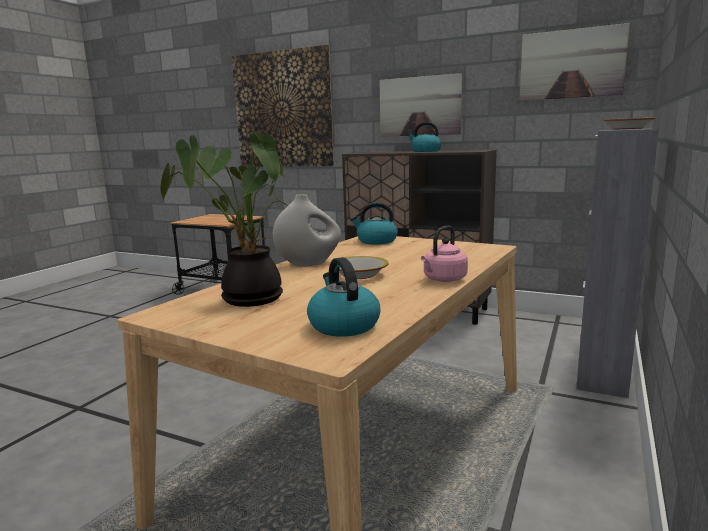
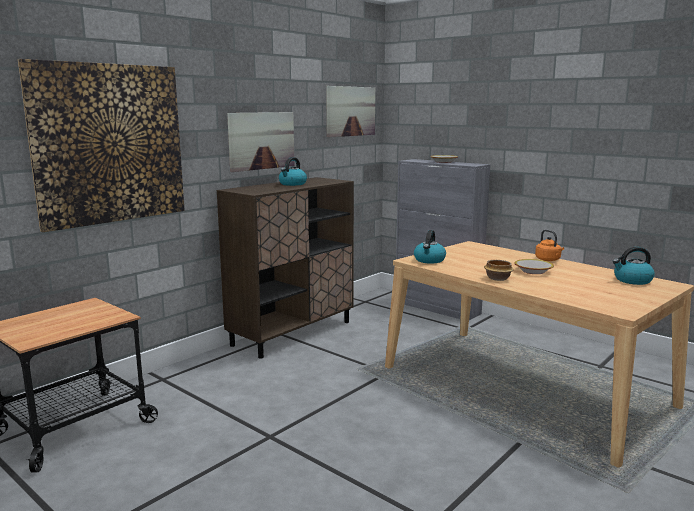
camera: 75 degrees left, 0 degrees up
potted plant [160,131,289,307] -> none
white vase [273,194,341,267] -> bowl [484,260,514,281]
pink kettle [421,226,468,282] -> orange kettle [535,230,564,261]

